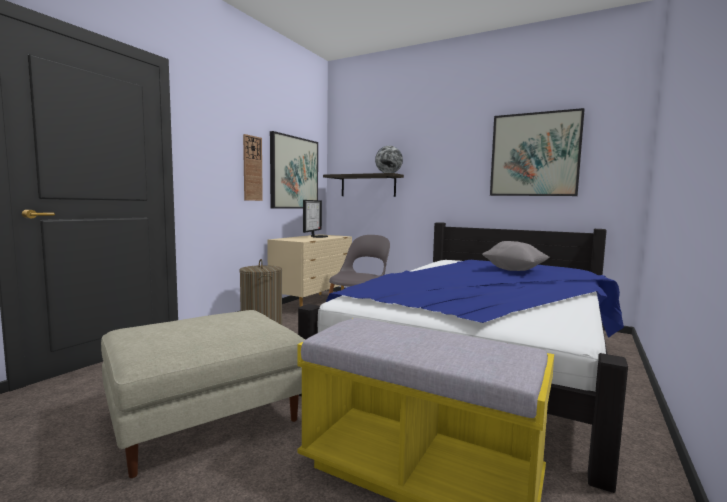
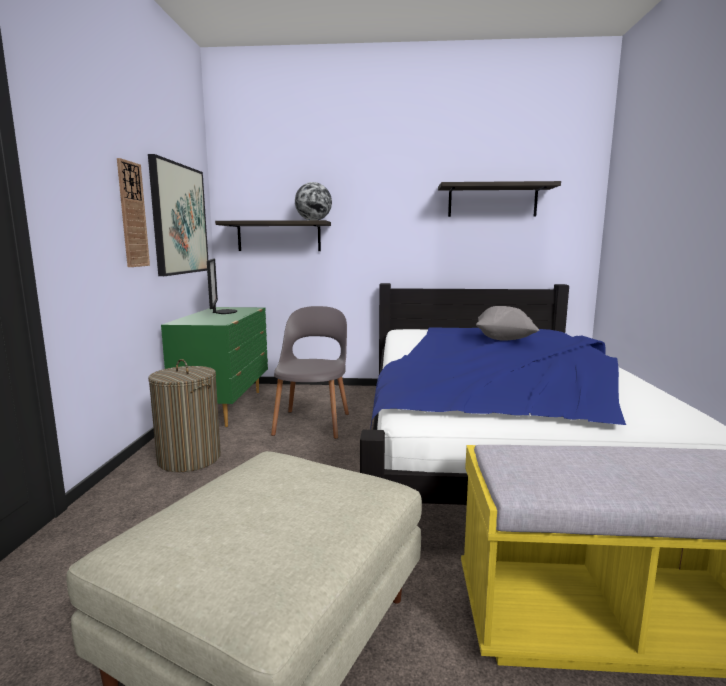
camera: 25 degrees left, 5 degrees up
beige dresser [267,234,352,307] -> green dresser [161,307,268,427]
picture [490,108,585,196] -> shelf [438,181,561,217]

